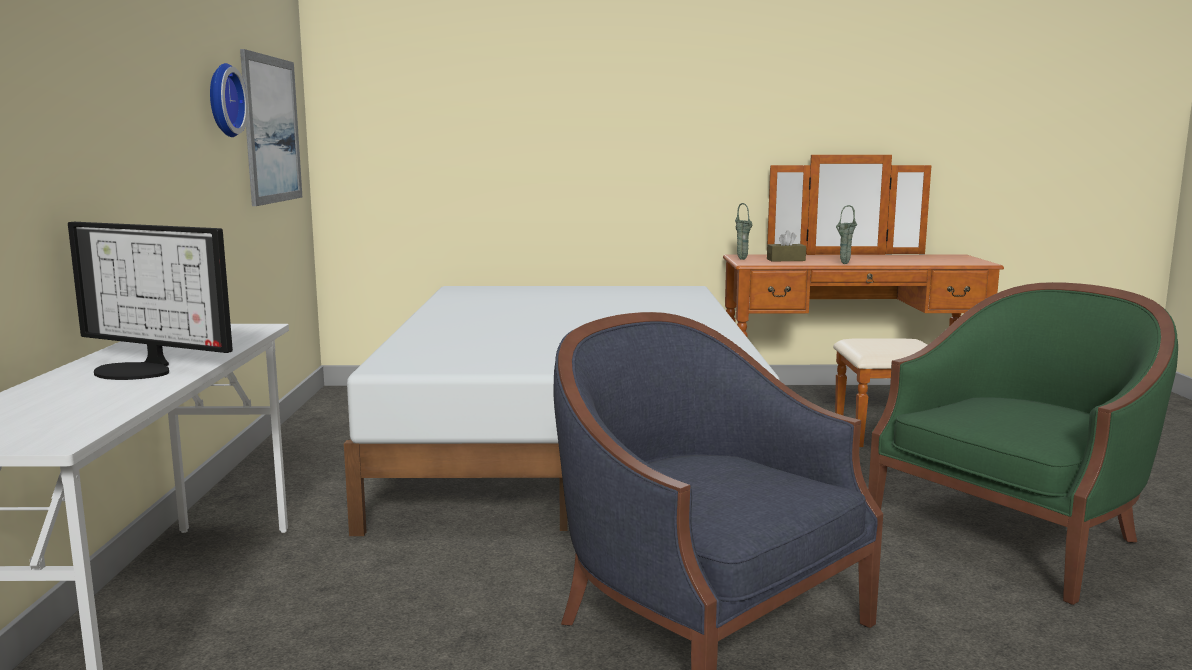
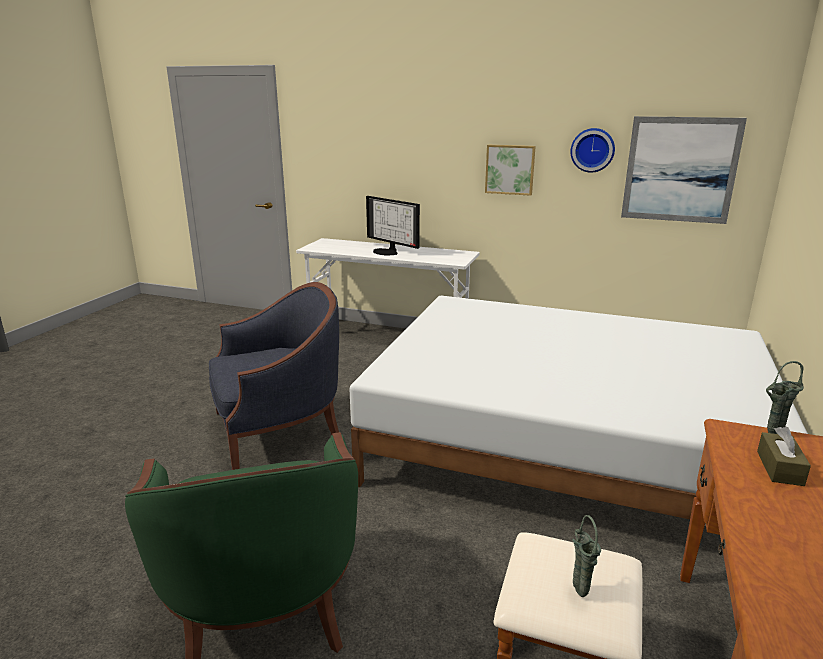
camera: 110 degrees right, 10 degrees up
monitor [68,222,233,380] -> monitor turned 90 degrees counterclockwise [366,196,420,255]
green vase [836,205,857,264] -> green vase moved to [572,515,601,597]
none -> picture [485,145,536,196]

